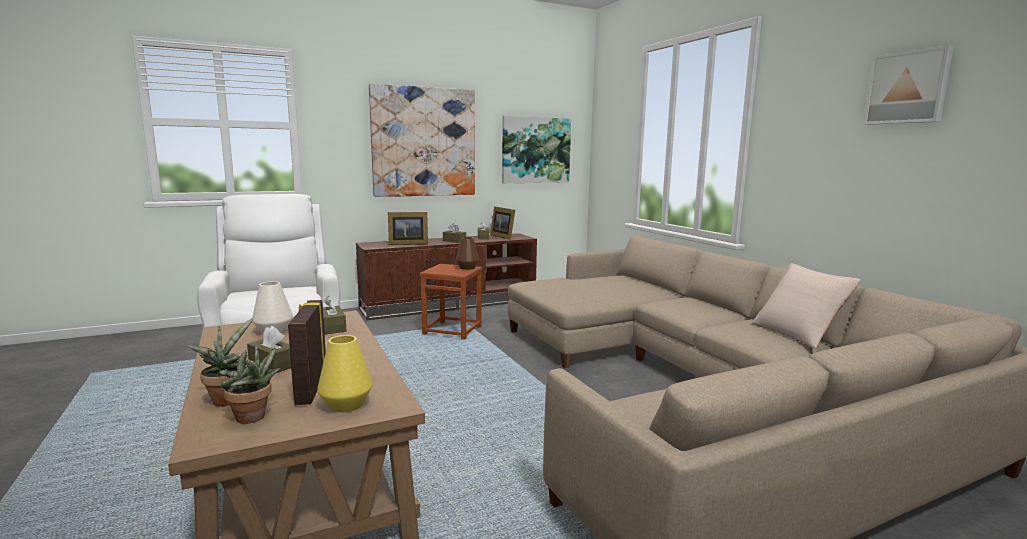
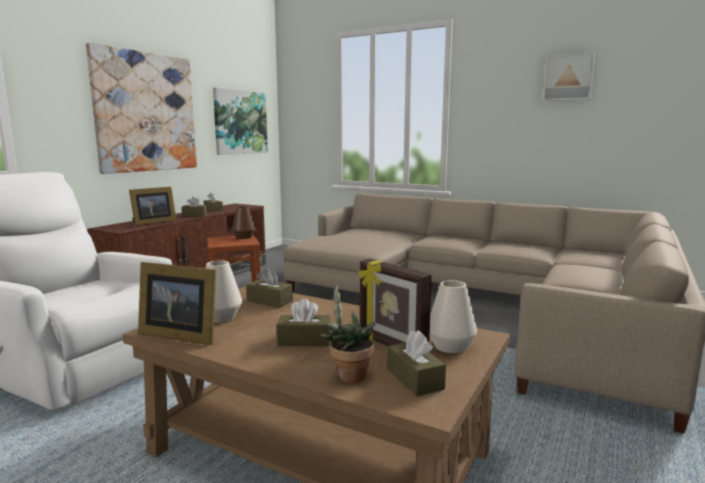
camera: 35 degrees left, 0 degrees up
potted plant [218,345,281,424] -> brown tissue box [387,330,446,396]
yellow vase [317,335,373,413] -> white vase [430,280,477,353]
picture frame [490,207,515,240] -> picture frame moved to [138,262,216,345]
beige pillow [752,263,861,349] -> none

